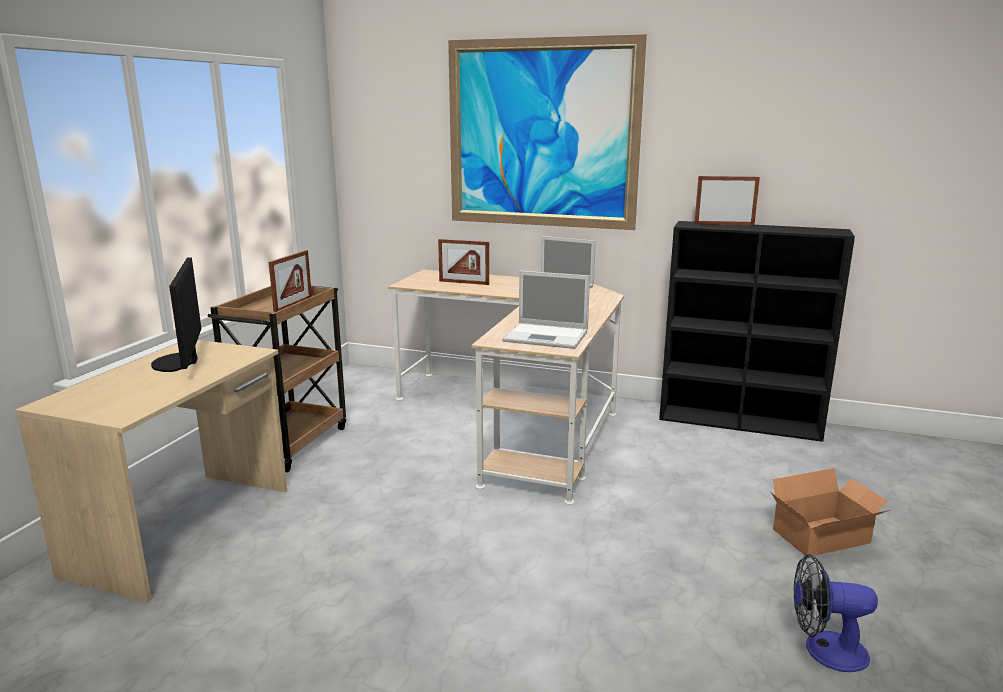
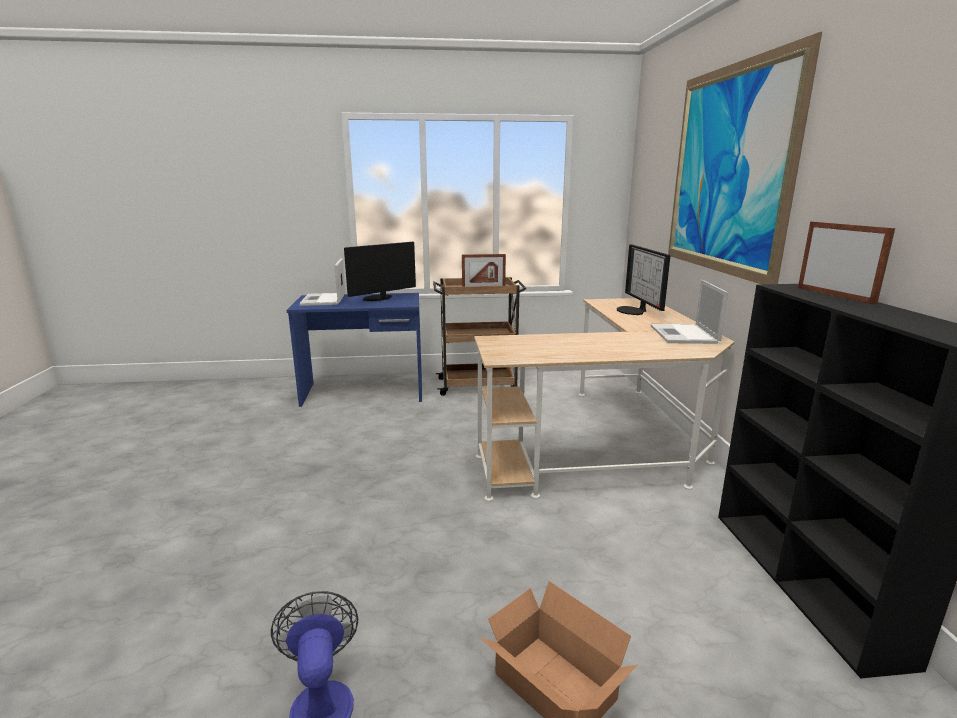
camera: 65 degrees right, 0 degrees up
beige desk [15,340,287,603] -> blue desk [287,293,422,407]
picture frame [438,239,489,285] -> monitor [617,244,670,315]
laptop [502,271,590,349] -> laptop moved to [299,258,345,306]

